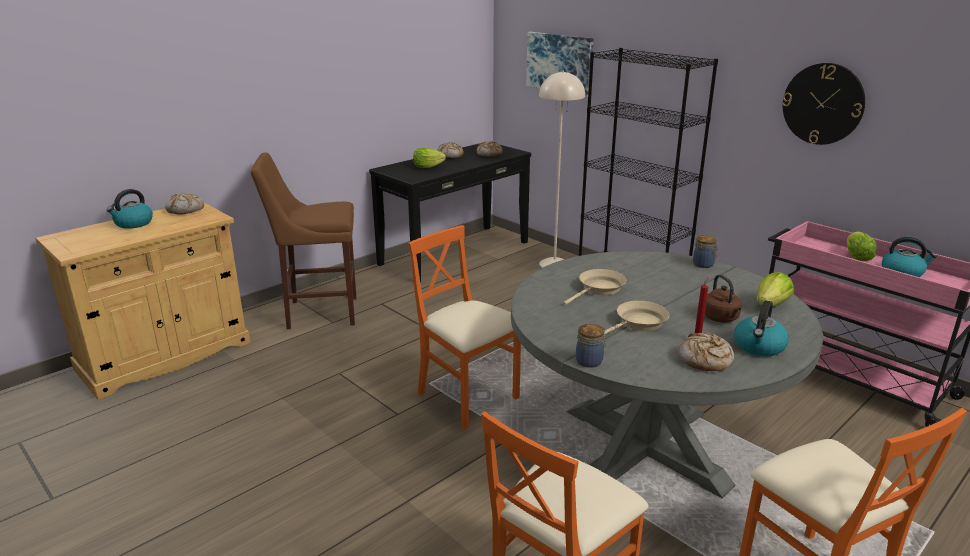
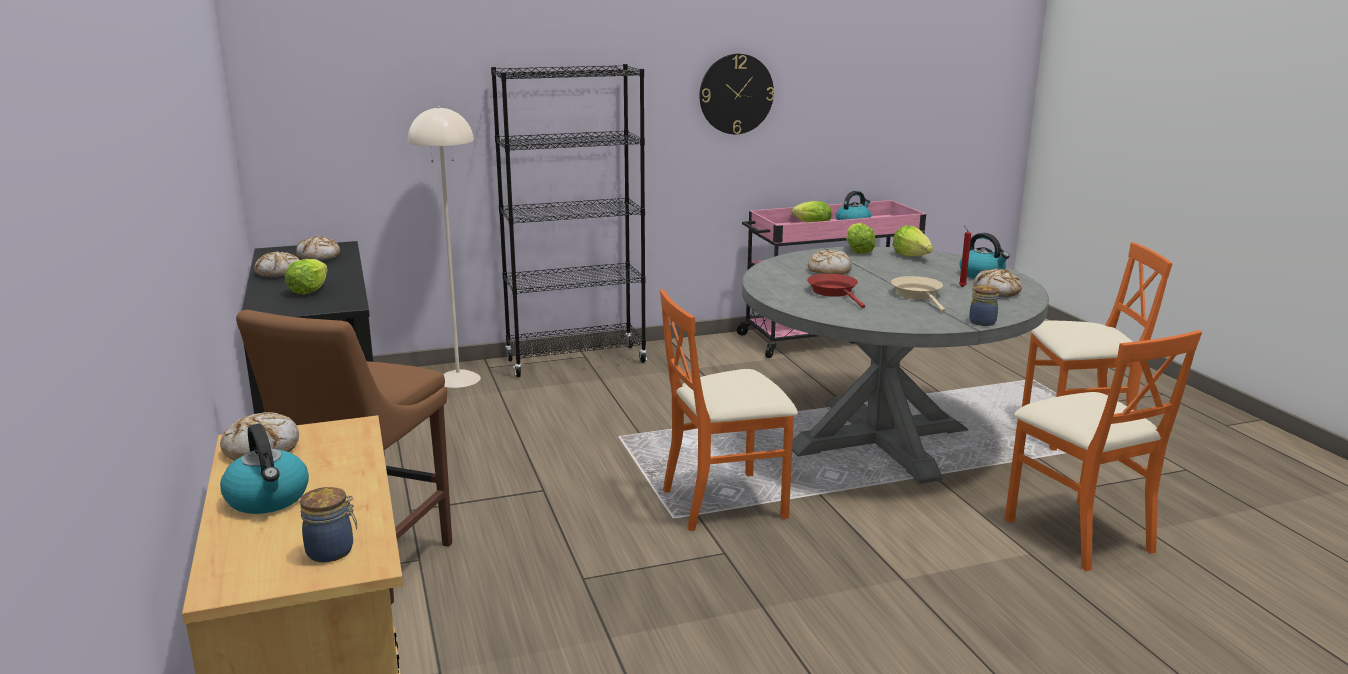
camera: 65 degrees left, 5 degrees down
picture [526,32,594,97] -> none
beige frying pan [563,269,627,305] -> red frying pan [807,274,865,308]
jar [693,235,718,268] -> jar moved to [300,487,357,563]
brown kettle [704,274,742,323] -> none
none -> bread [808,250,852,275]
none -> lettuce [846,223,875,254]

